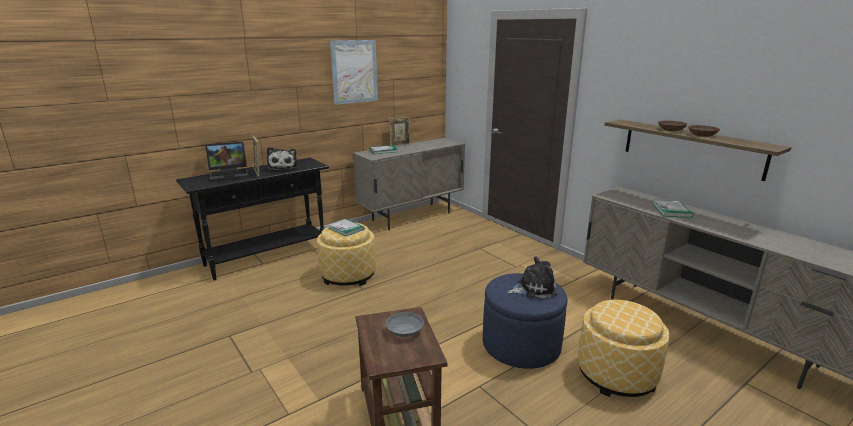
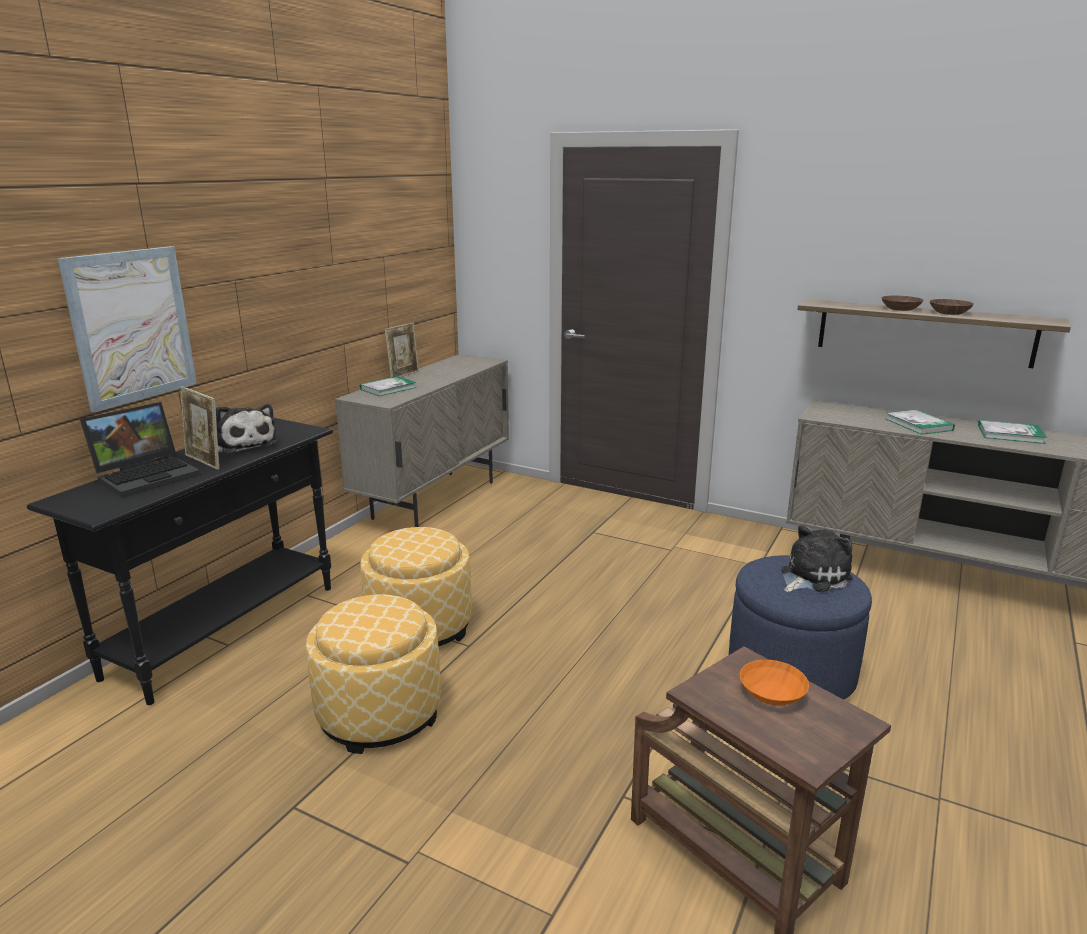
camera: 25 degrees left, 0 degrees up
book [328,219,364,236] -> book moved to [978,420,1047,444]
picture [330,40,378,105] -> picture moved to [58,246,197,413]
grey bowl [386,312,424,337] -> orange bowl [740,660,809,706]
ottoman [578,300,670,397] -> ottoman moved to [306,594,441,754]

